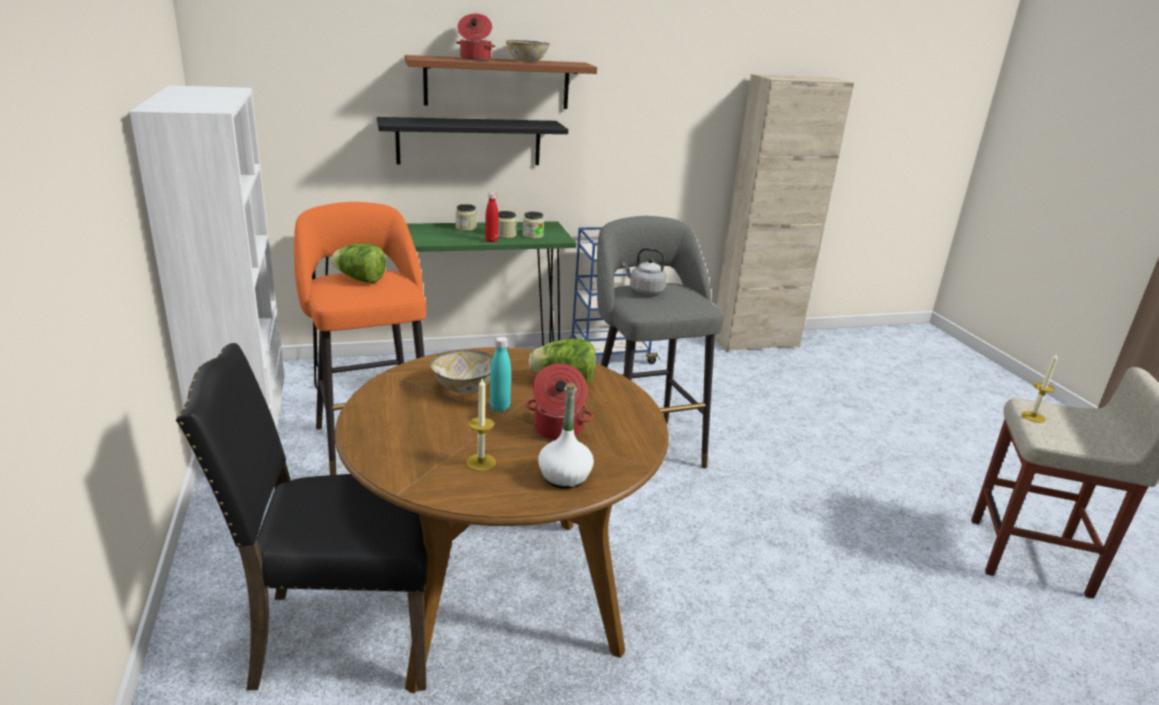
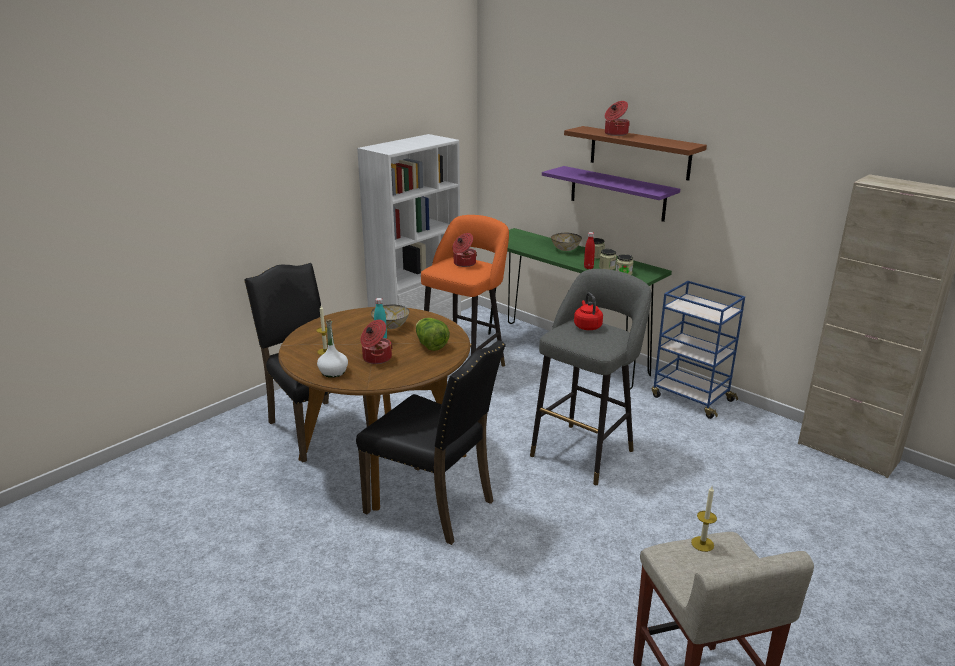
camera: 60 degrees right, 0 degrees up
lettuce [331,244,386,283] -> cooking pot [452,233,477,267]
black shelf [377,117,568,165] -> purple shelf [542,166,680,222]
bowl [506,40,550,62] -> bowl moved to [551,232,582,251]
grey kettle [623,248,667,295] -> red kettle [574,293,603,330]
none -> black chair [356,340,506,545]

